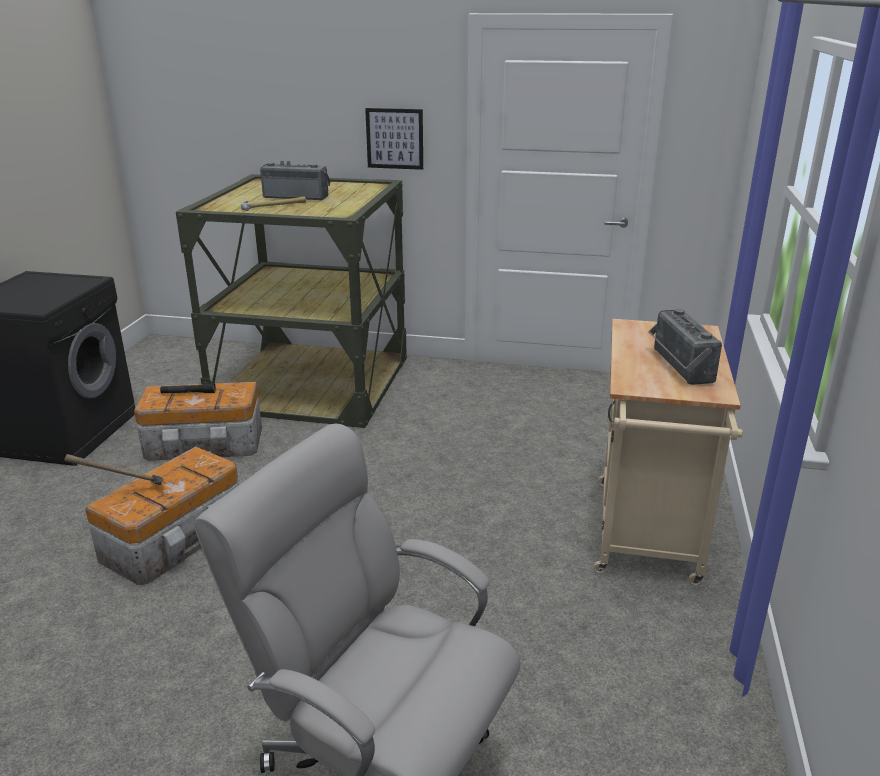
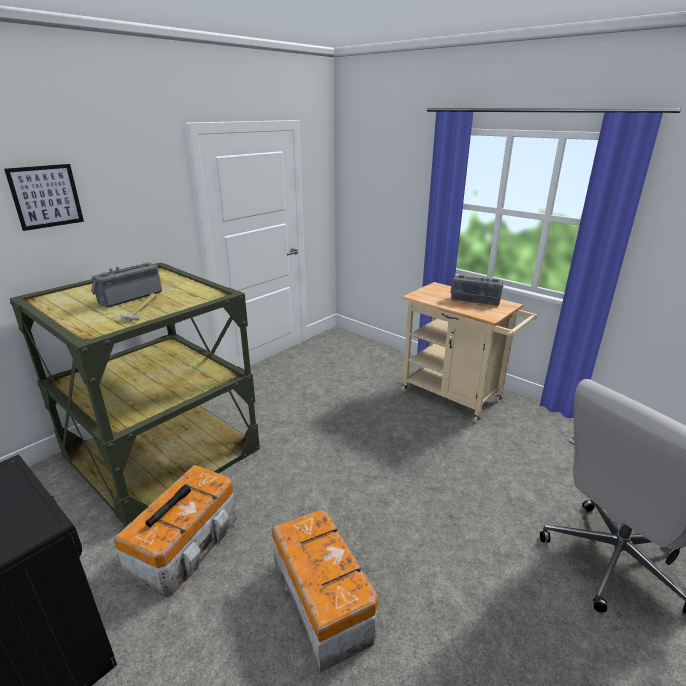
camera: 60 degrees left, 0 degrees up
hammer [65,454,163,485] -> none
picture [365,108,423,170] -> picture moved to [4,164,84,231]

